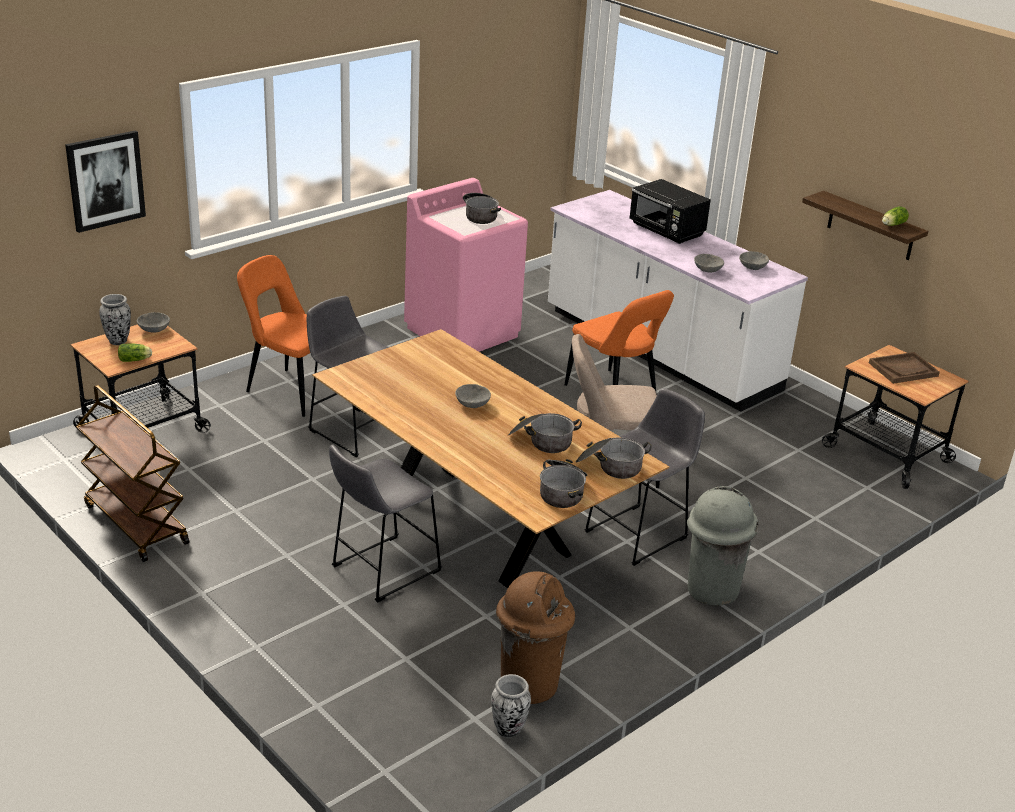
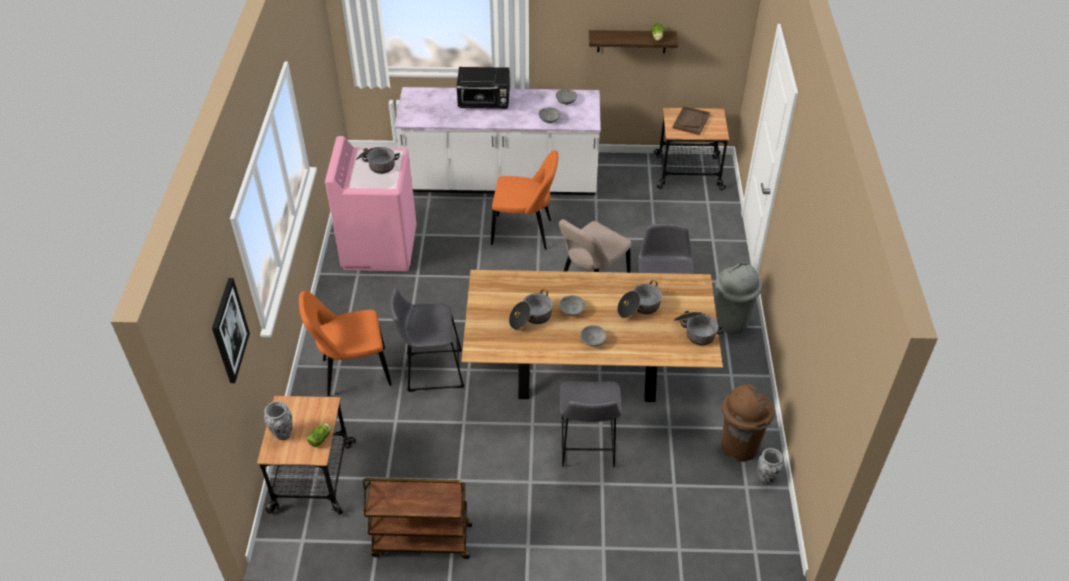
camera: 45 degrees left, 15 degrees up
grey bowl [137,312,170,333] -> grey bowl moved to [580,325,607,347]
cooking pot [576,437,651,479] -> cooking pot moved to [509,289,553,329]

